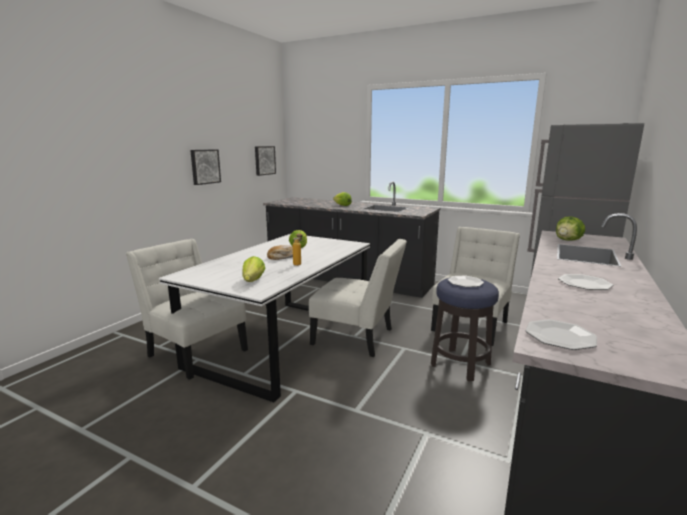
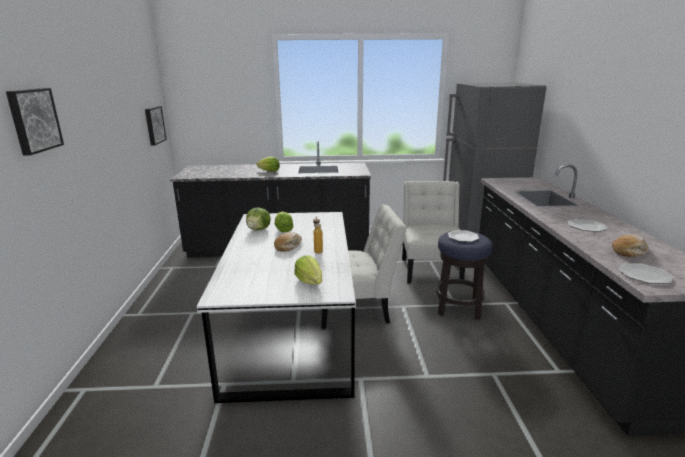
camera: 30 degrees left, 5 degrees up
white chair [126,239,248,380] -> none
picture [190,149,221,185] -> picture moved to [6,88,64,156]
lettuce [556,217,585,241] -> lettuce moved to [246,208,271,230]
none -> bread [612,235,649,257]

